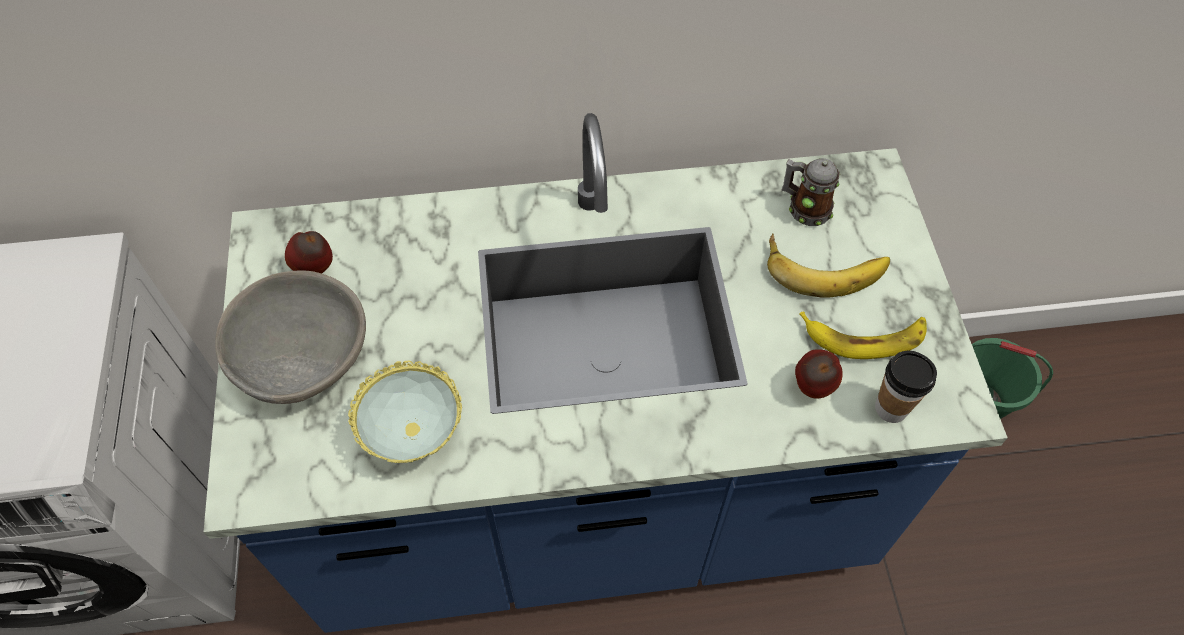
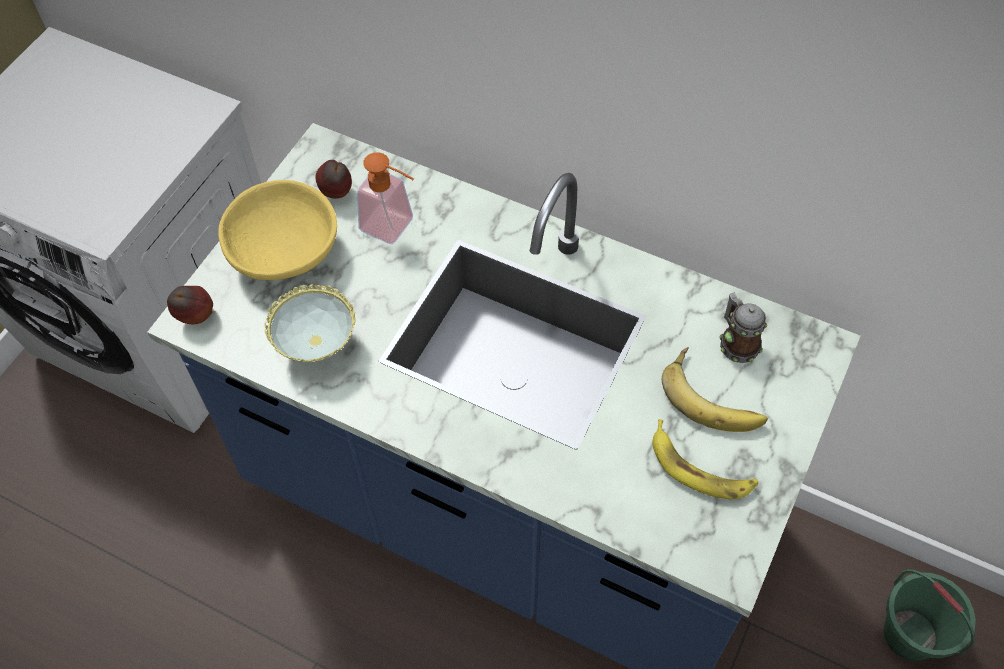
camera: 35 degrees right, 0 degrees up
grey bowl [215,270,366,404] -> yellow bowl [218,180,337,280]
apple [795,349,842,399] -> apple moved to [167,286,213,324]
cup [875,351,937,423] -> none
none -> soap dispenser [357,152,414,244]

